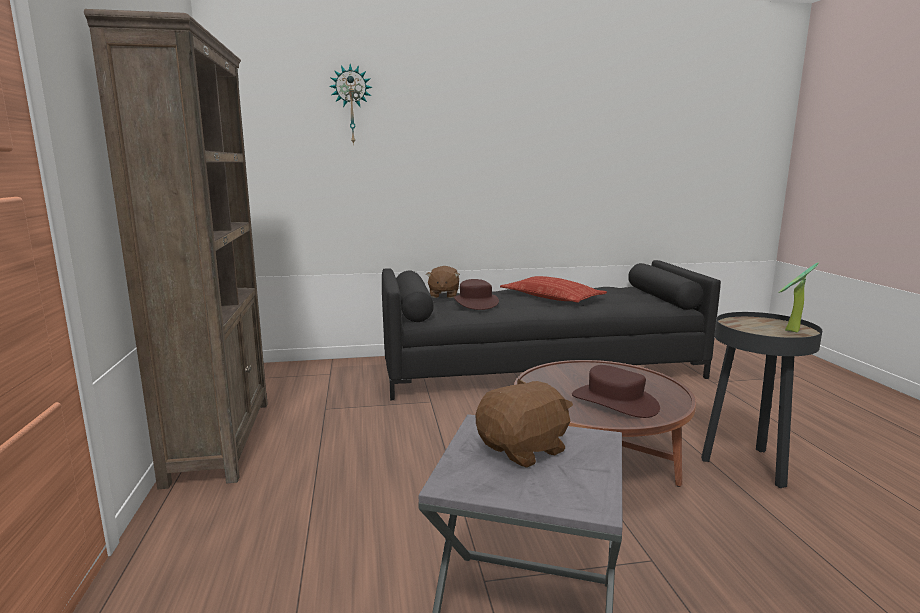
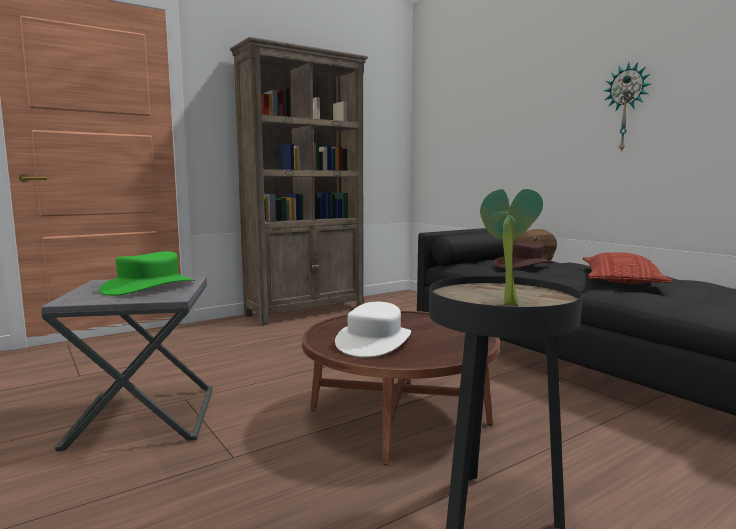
camera: 65 degrees right, 5 degrees down
wall clock [329,64,372,145] -> wall clock moved to [604,62,650,153]
brown plush toy [476,379,573,468] -> green hat [99,251,195,296]
brown hat [572,365,660,418] -> white hat [335,302,411,357]

